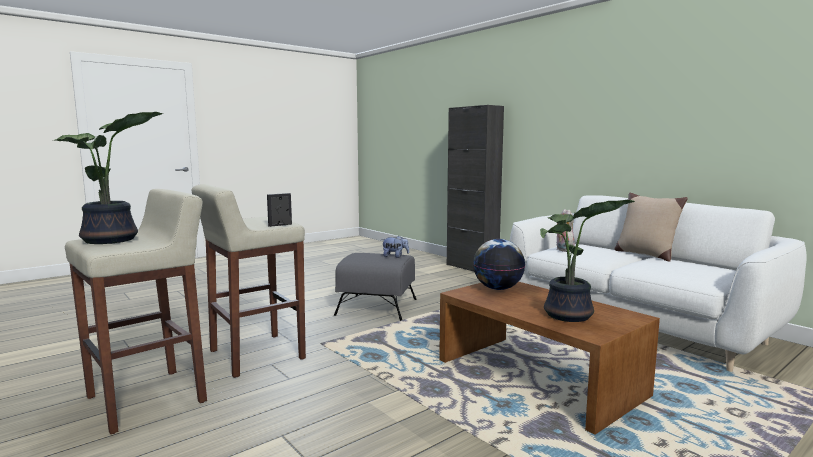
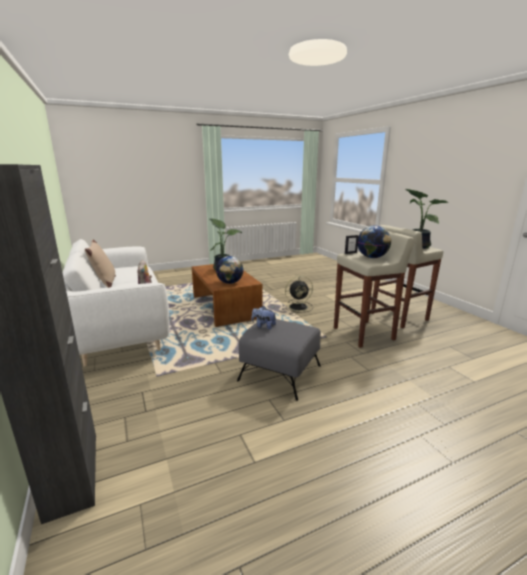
camera: 165 degrees left, 10 degrees up
none -> black fan [283,276,313,313]
none -> globe [357,225,391,258]

